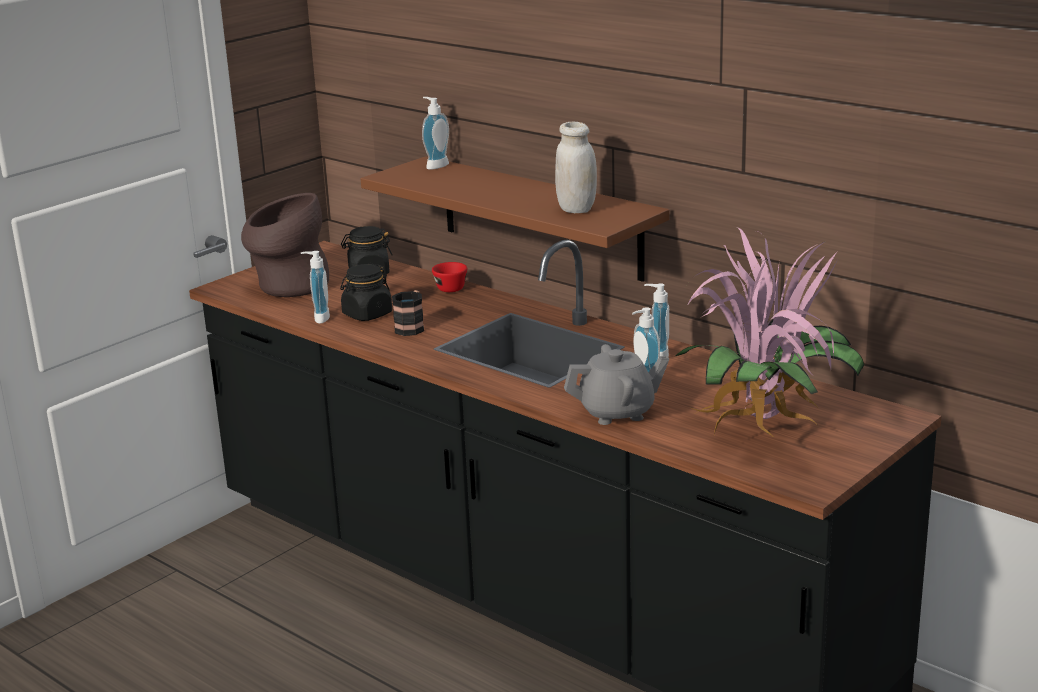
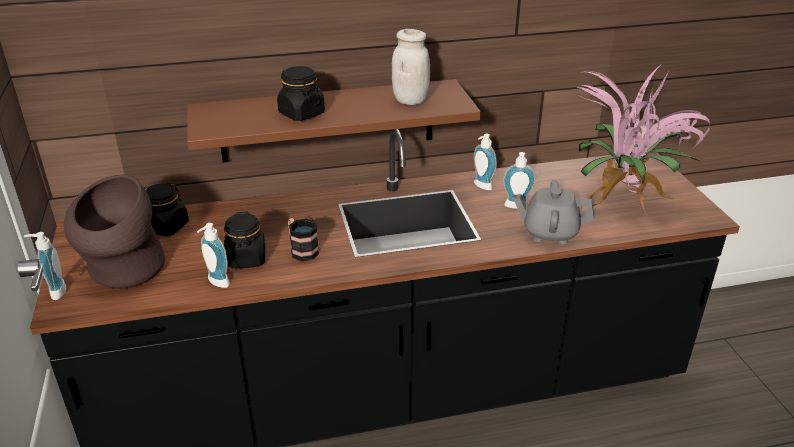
camera: 55 degrees left, 10 degrees up
soap dispenser [422,97,449,170] -> soap dispenser moved to [24,232,66,300]
red cup [432,262,467,292] -> none
grey teapot [564,344,669,425] -> grey teapot turned 105 degrees counterclockwise [513,180,594,244]
none -> black jar [277,66,325,121]

